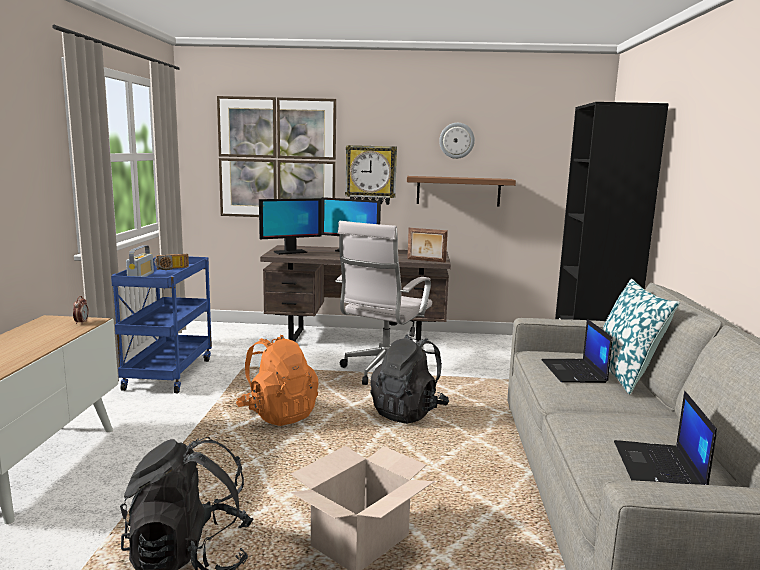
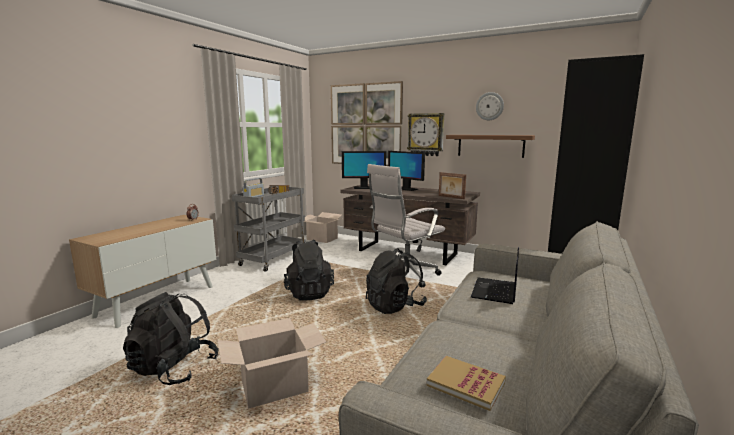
camera: 25 degrees right, 0 degrees up
blue cart [111,256,212,393] -> grey cart [232,187,306,272]
orange backpack [236,335,318,426] -> black backpack [284,240,334,301]
pillow [602,279,680,394] -> none
laptop [614,391,717,485] -> book [427,356,506,411]
none -> cardboard box [303,212,342,243]

